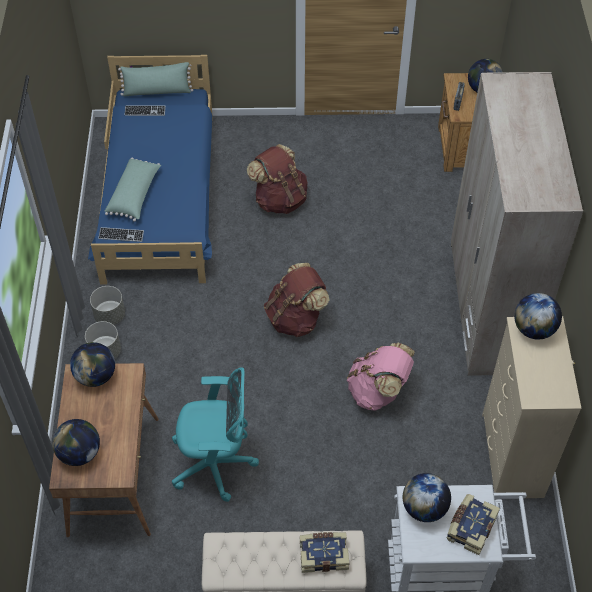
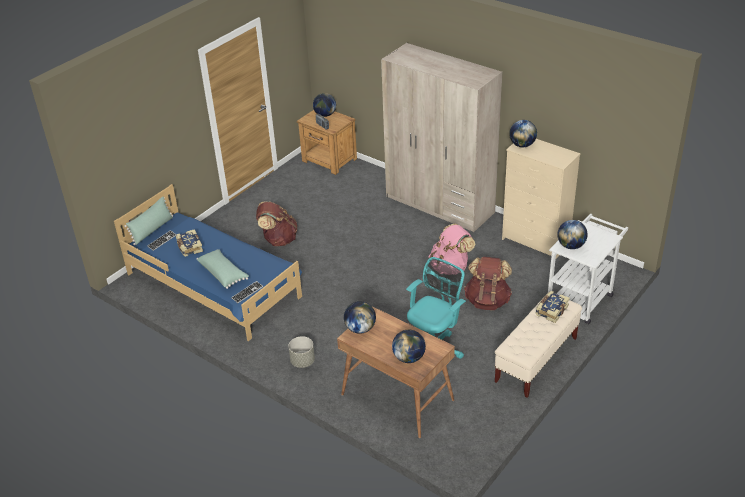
camera: 50 degrees left, 15 degrees down
grey planter [90,286,125,325] -> none
brown backpack [264,263,329,337] -> brown backpack moved to [464,257,512,310]
book [447,494,500,555] -> book moved to [176,229,203,257]

